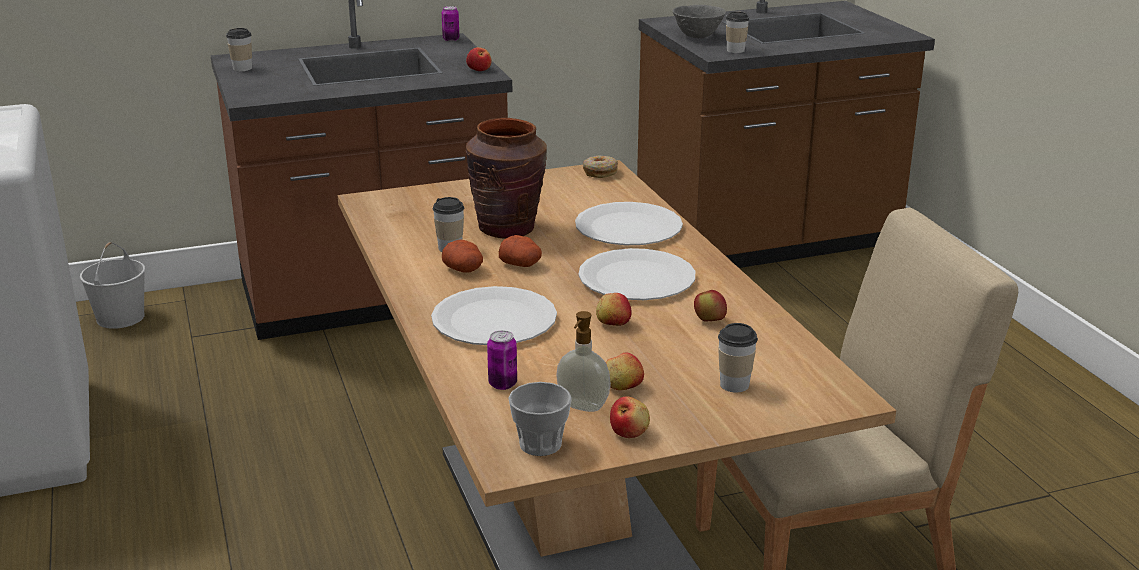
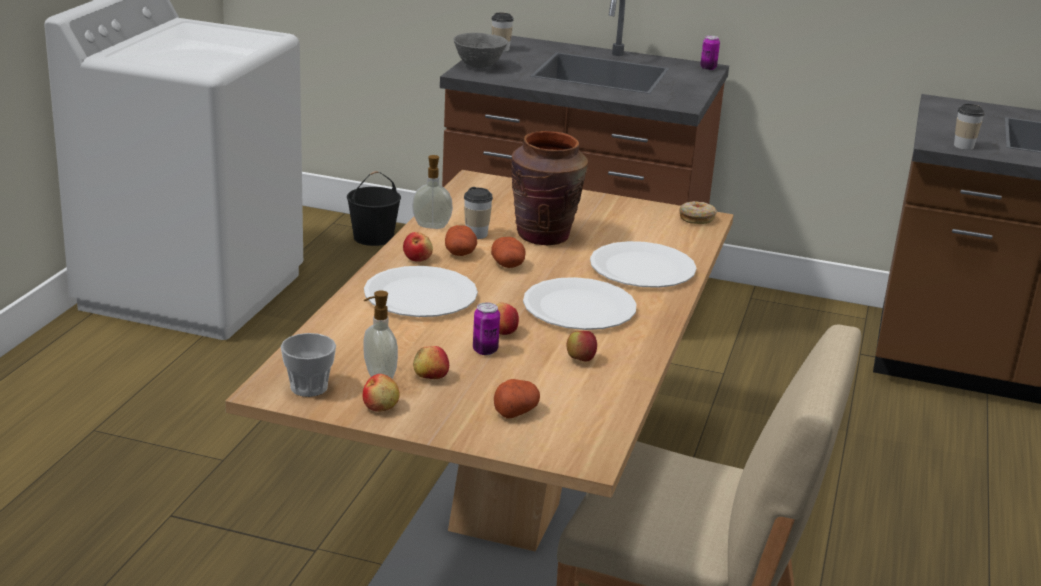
camera: 35 degrees right, 0 degrees up
white bucket [80,242,145,329] -> black bucket [347,171,401,246]
apple [466,47,492,71] -> apple moved to [403,232,433,262]
can [487,330,517,390] -> can moved to [473,302,500,355]
grey bowl [673,5,726,38] -> grey bowl moved to [453,33,508,68]
cup [718,323,758,392] -> potato [494,379,540,419]
none -> soap dispenser [412,155,453,229]

